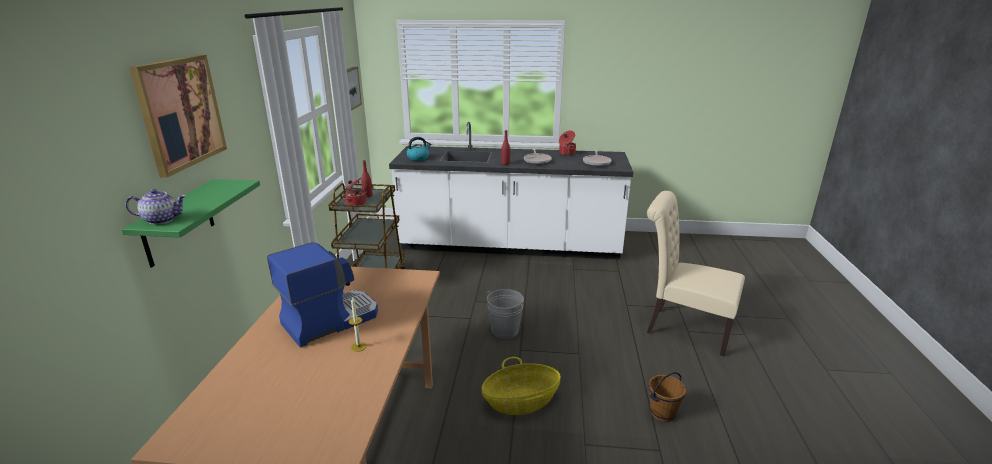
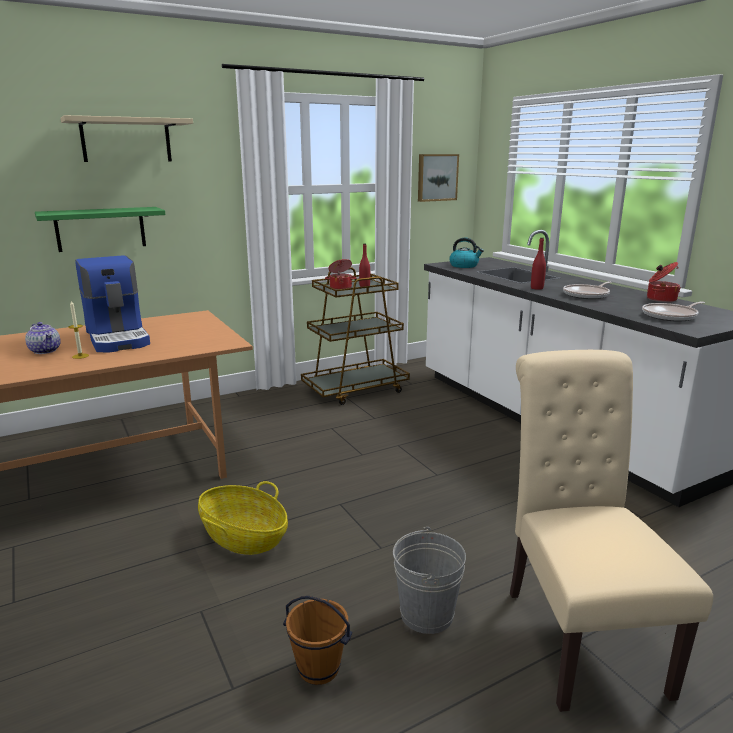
camera: 55 degrees right, 5 degrees down
teapot [126,189,186,225] -> teapot moved to [25,322,61,354]
picture [129,55,227,178] -> beige shelf [60,115,193,162]
coffee machine [267,242,378,347] -> coffee machine turned 45 degrees clockwise [75,255,150,353]
grey bucket [487,289,524,339] -> grey bucket moved to [393,527,466,634]

